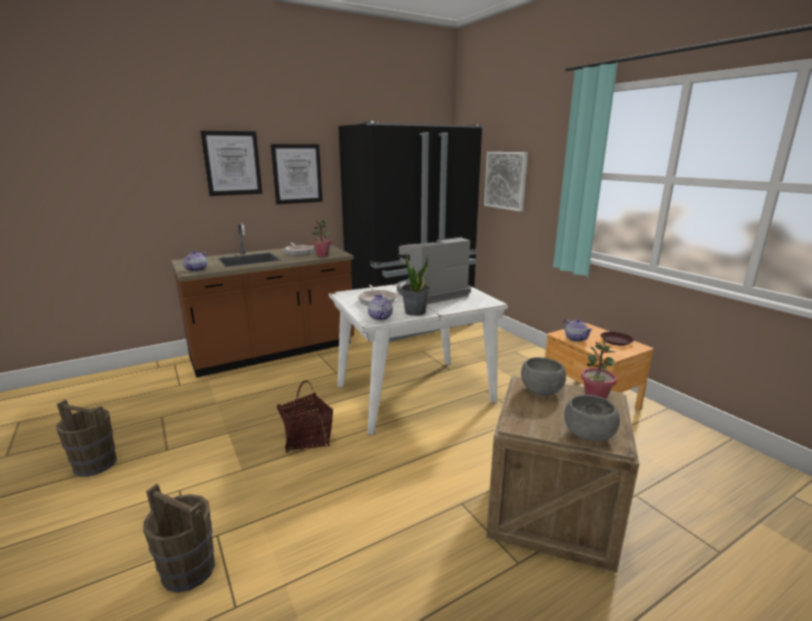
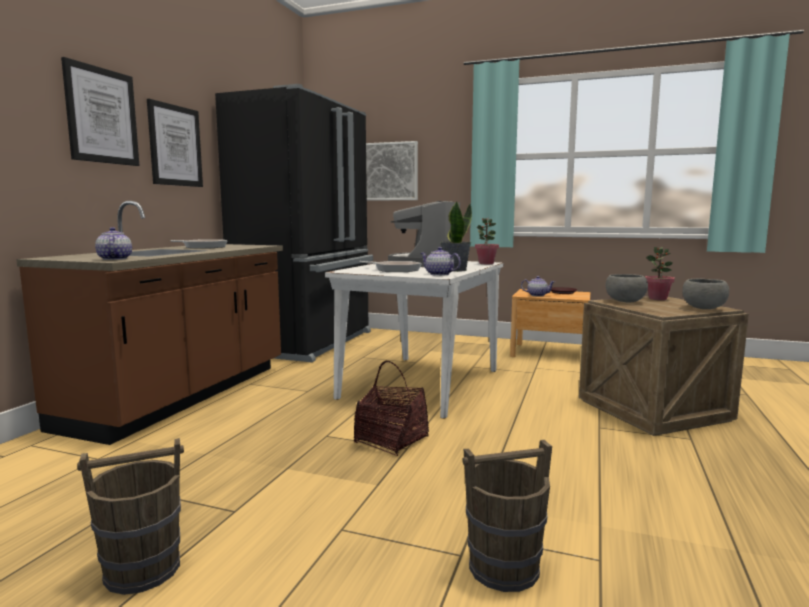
camera: 40 degrees left, 10 degrees down
potted plant [312,220,331,257] -> potted plant moved to [475,218,499,264]

